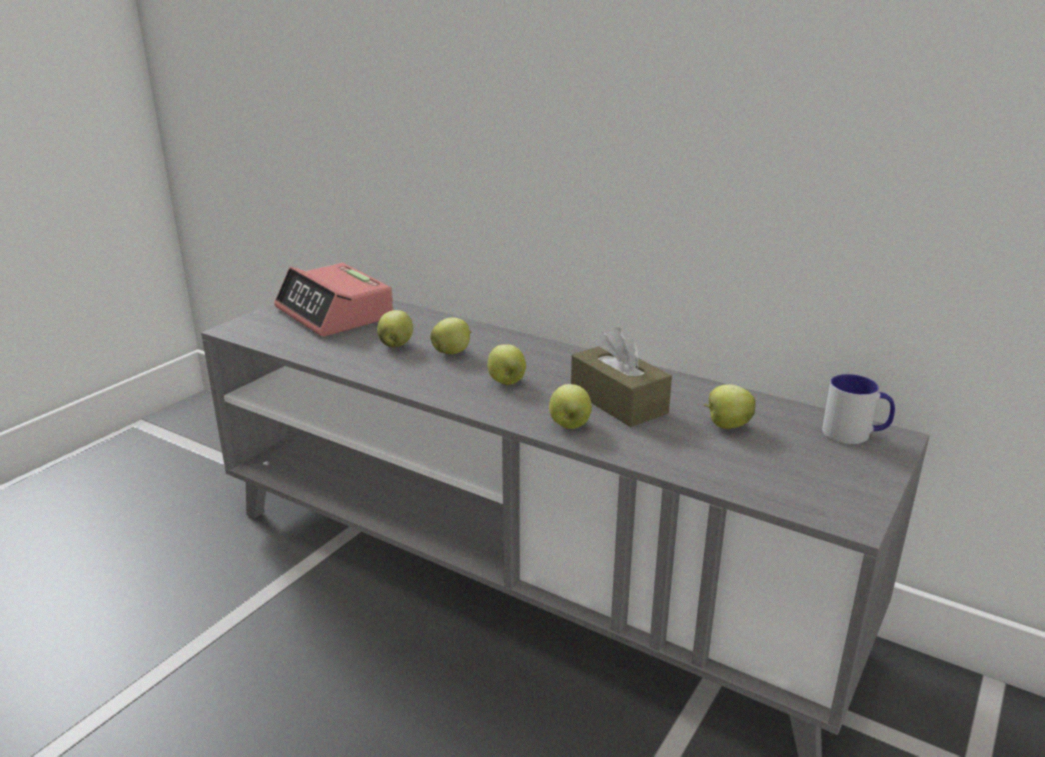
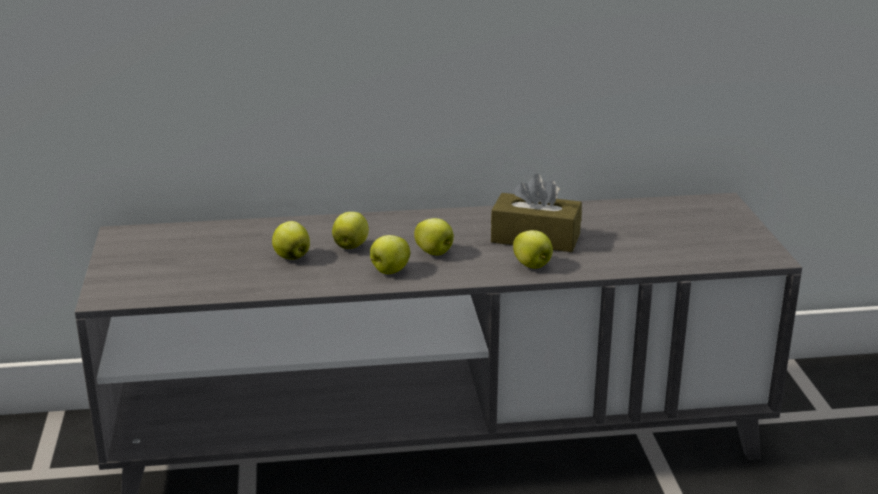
camera: 40 degrees left, 0 degrees up
alarm clock [274,263,393,337] -> none
apple [704,384,755,429] -> apple moved to [370,235,410,274]
mug [822,374,895,444] -> none

